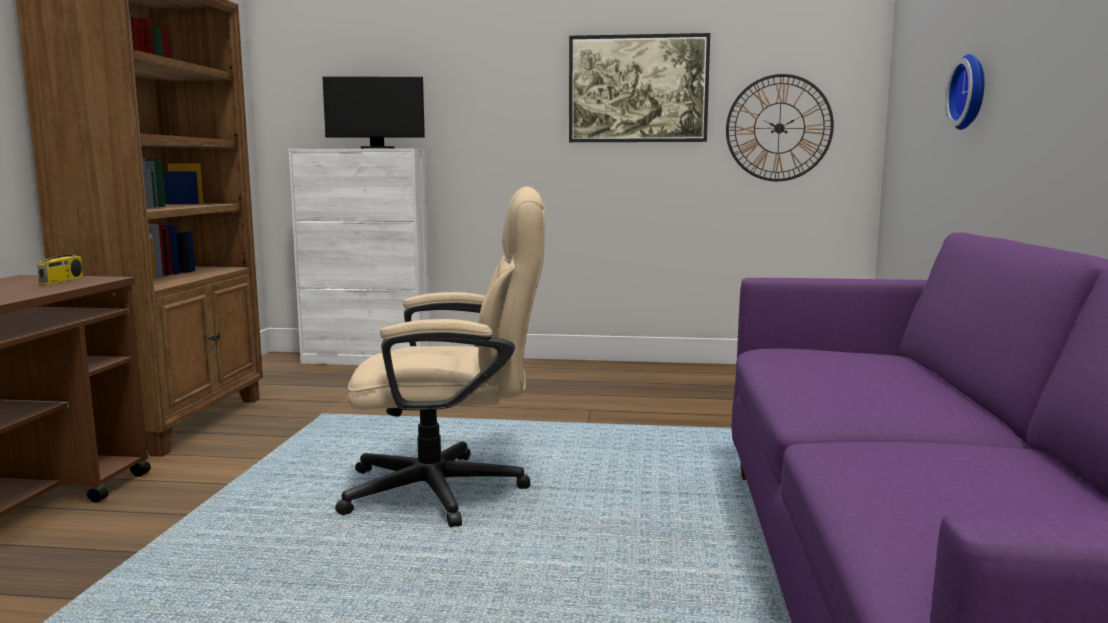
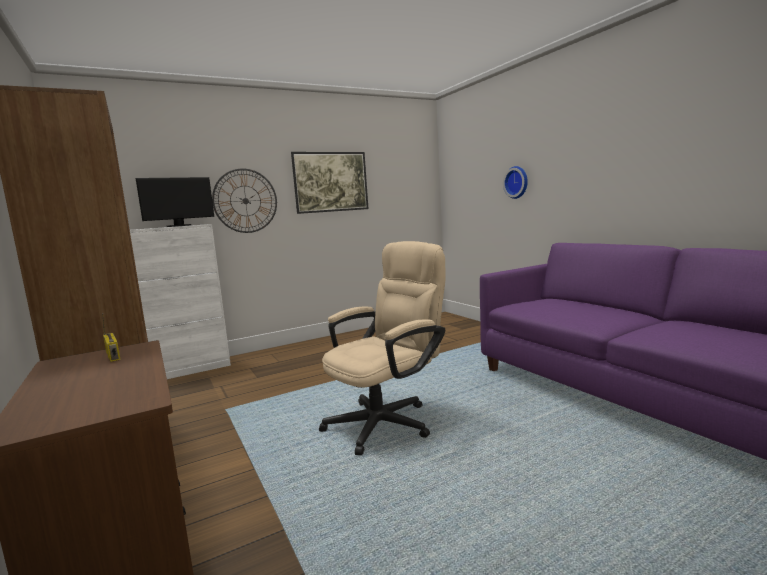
camera: 35 degrees left, 0 degrees up
wall clock [726,74,834,181] -> wall clock moved to [212,169,277,233]

